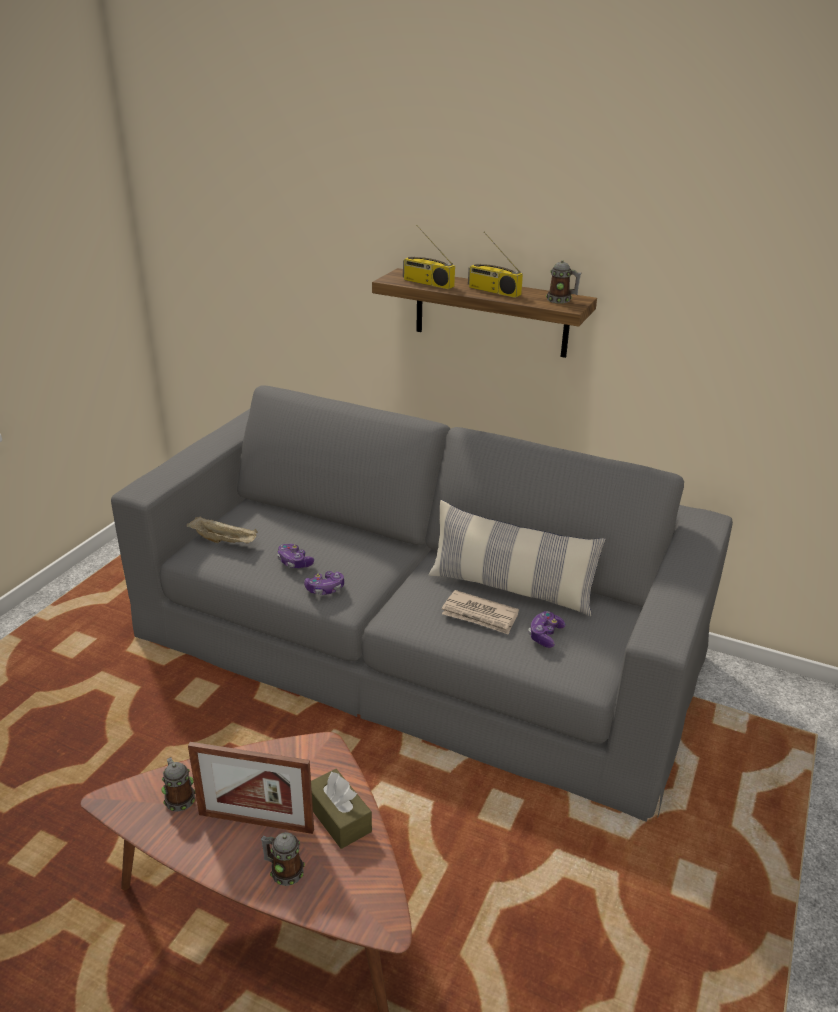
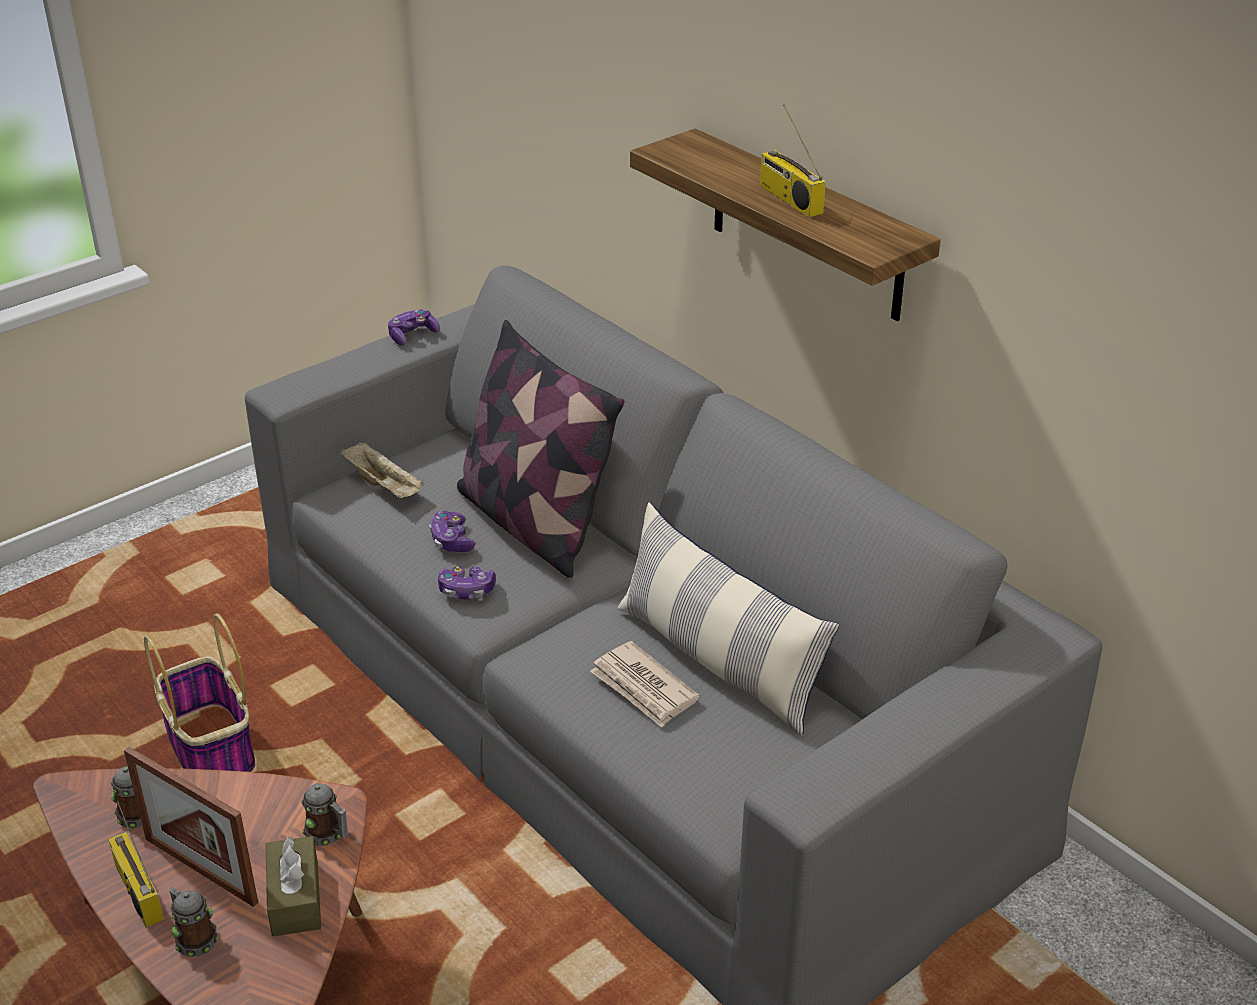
camera: 25 degrees right, 5 degrees up
radio [403,225,455,289] -> radio moved to [108,801,164,928]
game controller [528,611,566,648] -> game controller moved to [388,309,440,345]
mug [546,260,581,304] -> mug moved to [301,783,349,846]
none -> basket [144,613,256,772]
none -> pillow [457,320,624,578]

